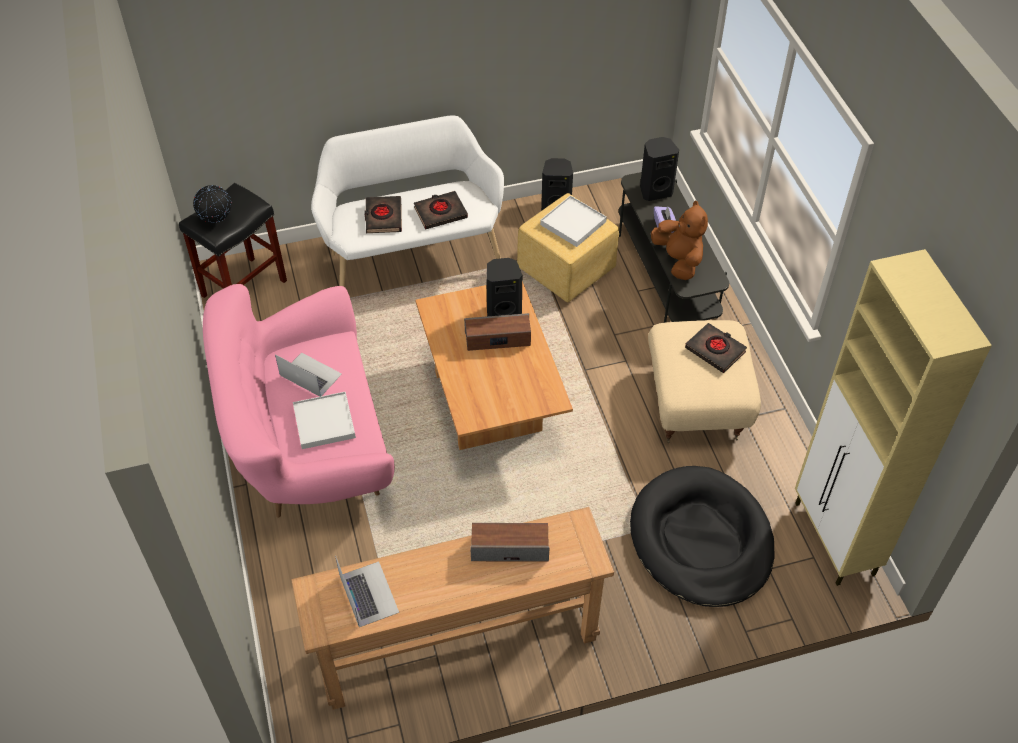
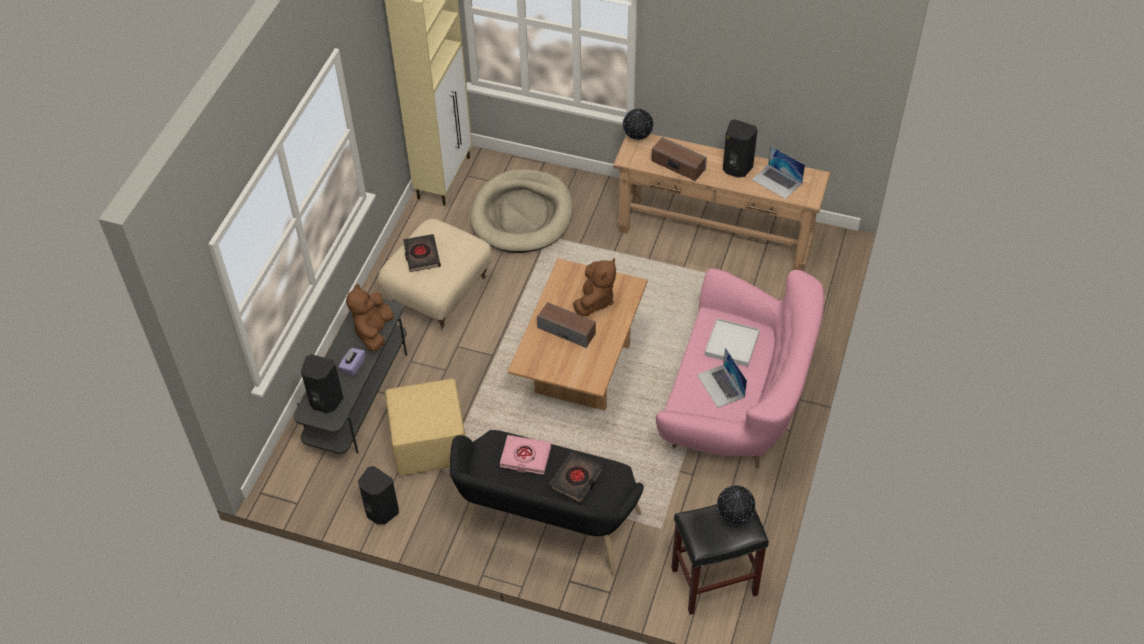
camera: 145 degrees left, 0 degrees up
white bench [311,115,504,286] -> black bench [450,430,644,575]
laptop [335,556,399,627] -> laptop turned 60 degrees counterclockwise [752,146,805,199]
black book [414,191,468,229] -> pink book [500,435,551,475]
black speaker [486,258,522,316] -> black speaker moved to [723,119,758,178]
white tray [540,195,607,247] -> none
black dog bed [630,466,774,607] -> beige dog bed [470,169,573,253]
none -> brown plush toy [573,258,616,316]
none -> globe [623,109,653,140]

